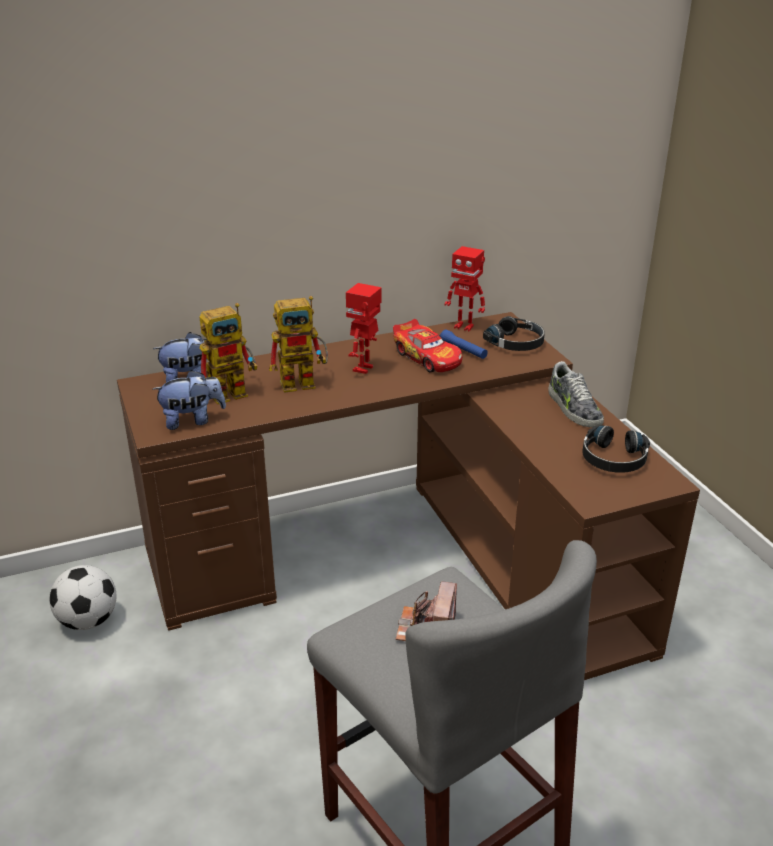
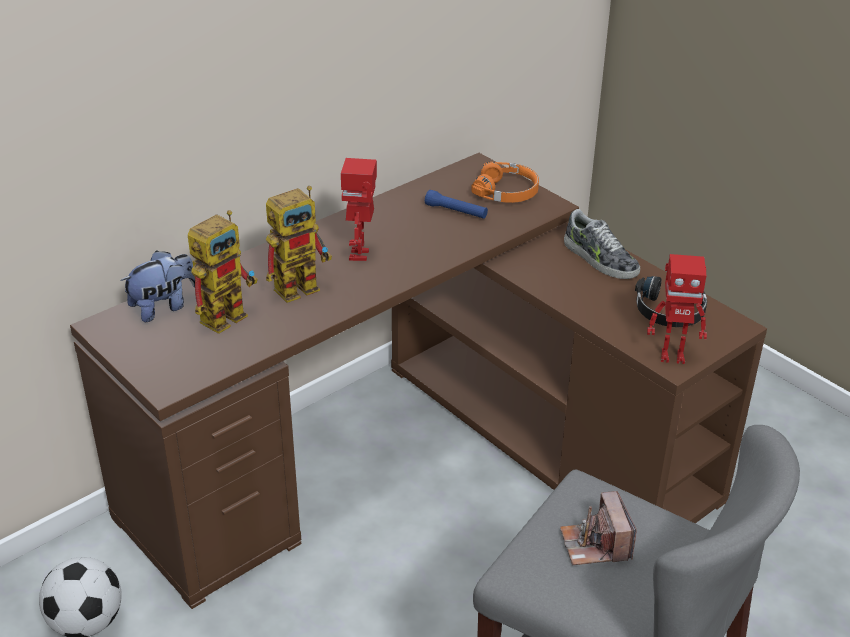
camera: 20 degrees left, 5 degrees up
plush toy [152,370,226,430] -> none
toy car [393,319,462,373] -> none
toy robot [444,246,485,331] -> toy robot moved to [647,254,707,364]
black headphones [483,316,545,351] -> orange headphones [471,162,539,203]

